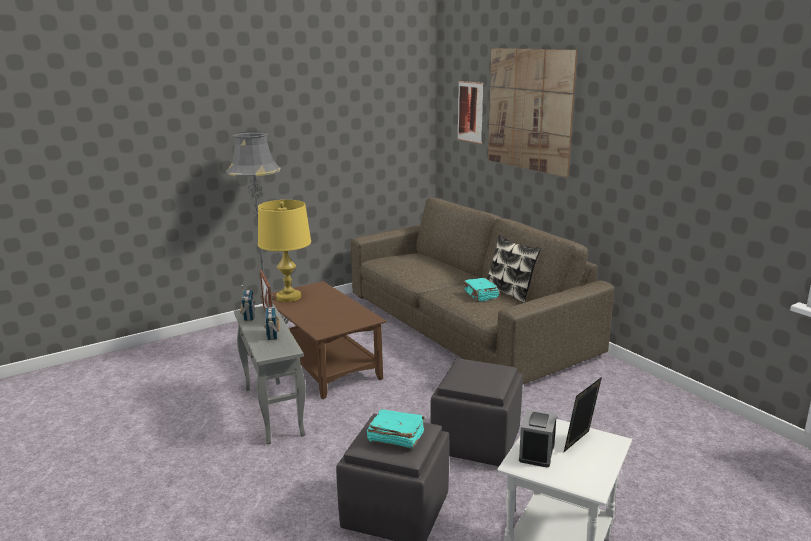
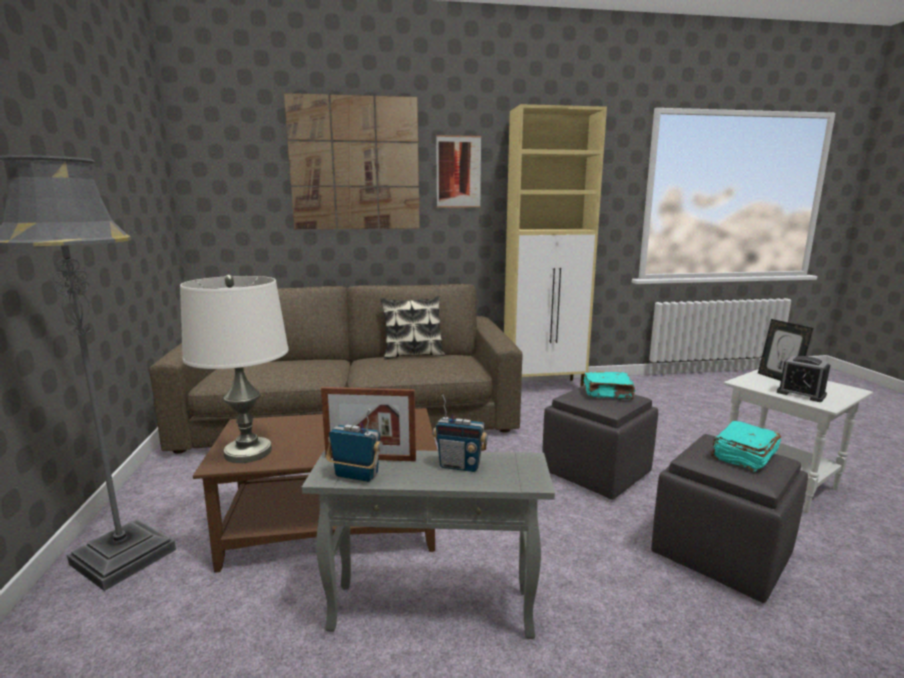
camera: 65 degrees left, 5 degrees down
yellow table lamp [258,200,311,302] -> white table lamp [180,275,289,463]
picture [457,81,484,144] -> picture moved to [436,135,481,207]
turquoise book [463,278,499,302] -> turquoise book moved to [583,371,636,400]
none -> beige cabinet [504,104,607,387]

